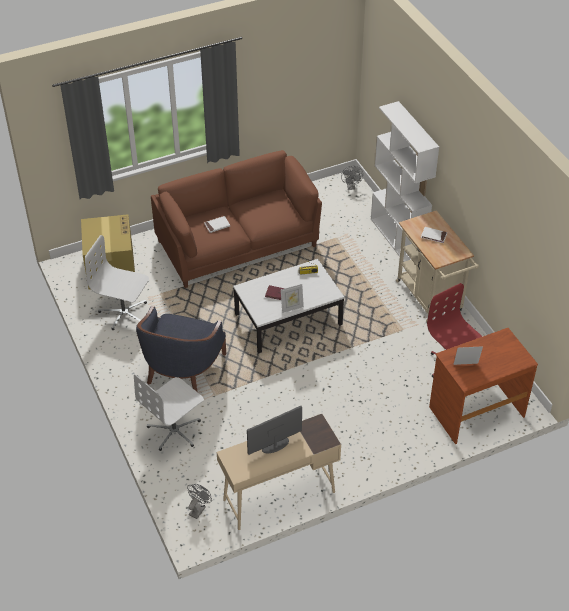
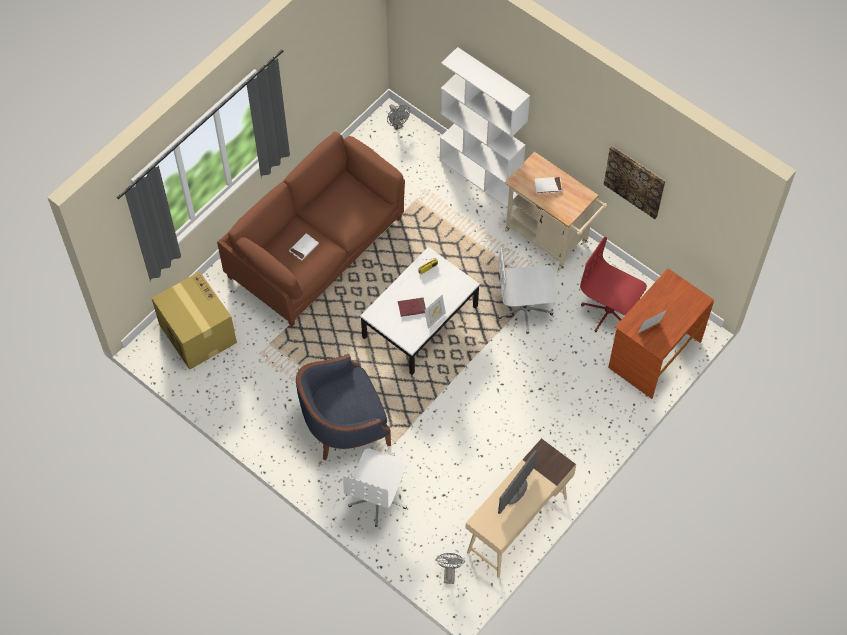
camera: 25 degrees left, 15 degrees up
white office chair [85,235,149,330] -> white office chair moved to [498,246,557,334]
blue armchair [136,306,226,392] -> blue armchair turned 75 degrees clockwise [296,354,391,460]
none -> picture [603,146,665,219]

